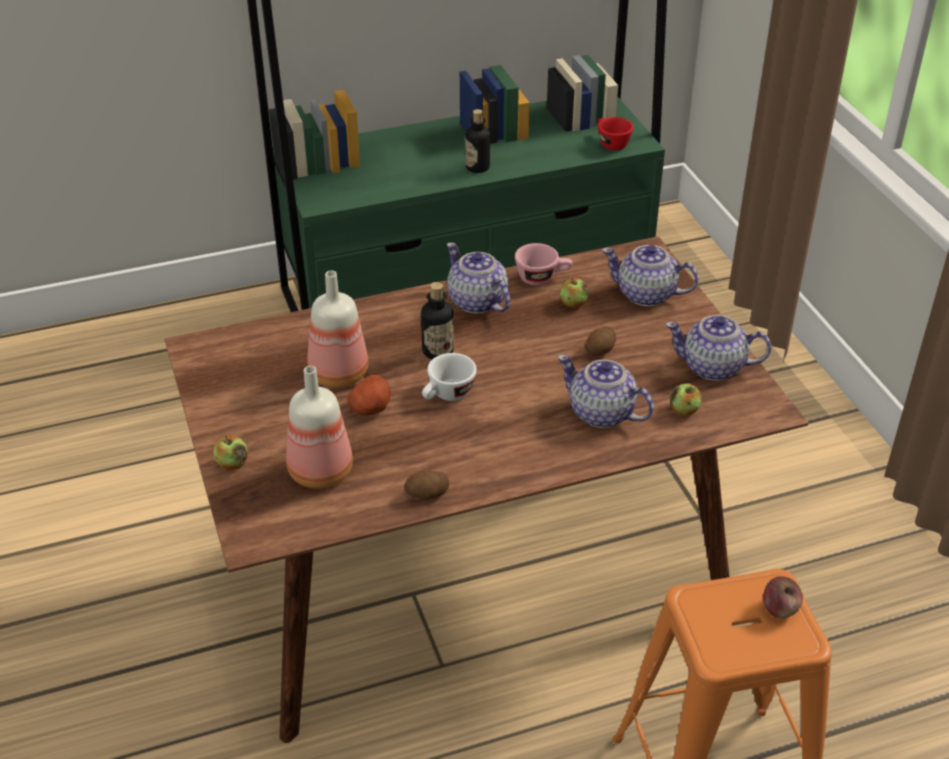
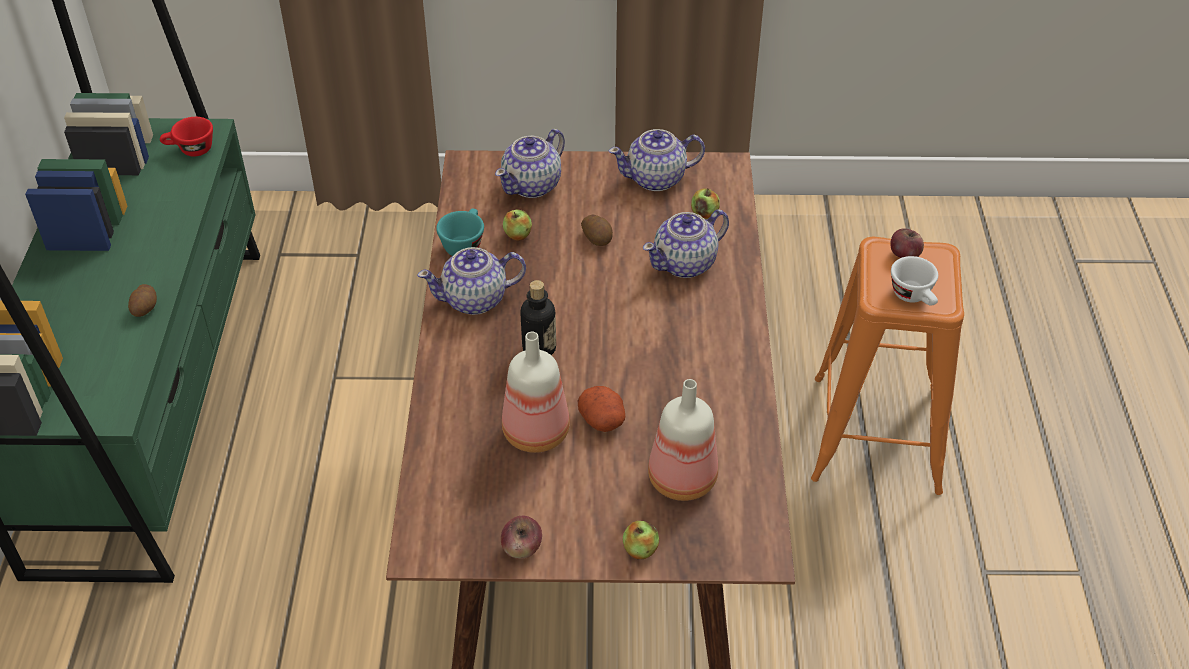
camera: 70 degrees left, 5 degrees up
potato [404,470,449,500] -> potato moved to [128,284,157,317]
white cup [422,353,477,401] -> white cup moved to [891,256,938,306]
bottle [465,109,490,173] -> none
pink cup [515,243,572,286] -> turquoise cup [436,208,484,256]
teapot [665,315,771,381] -> teapot turned 45 degrees clockwise [608,129,705,191]
none -> apple [501,516,542,559]

